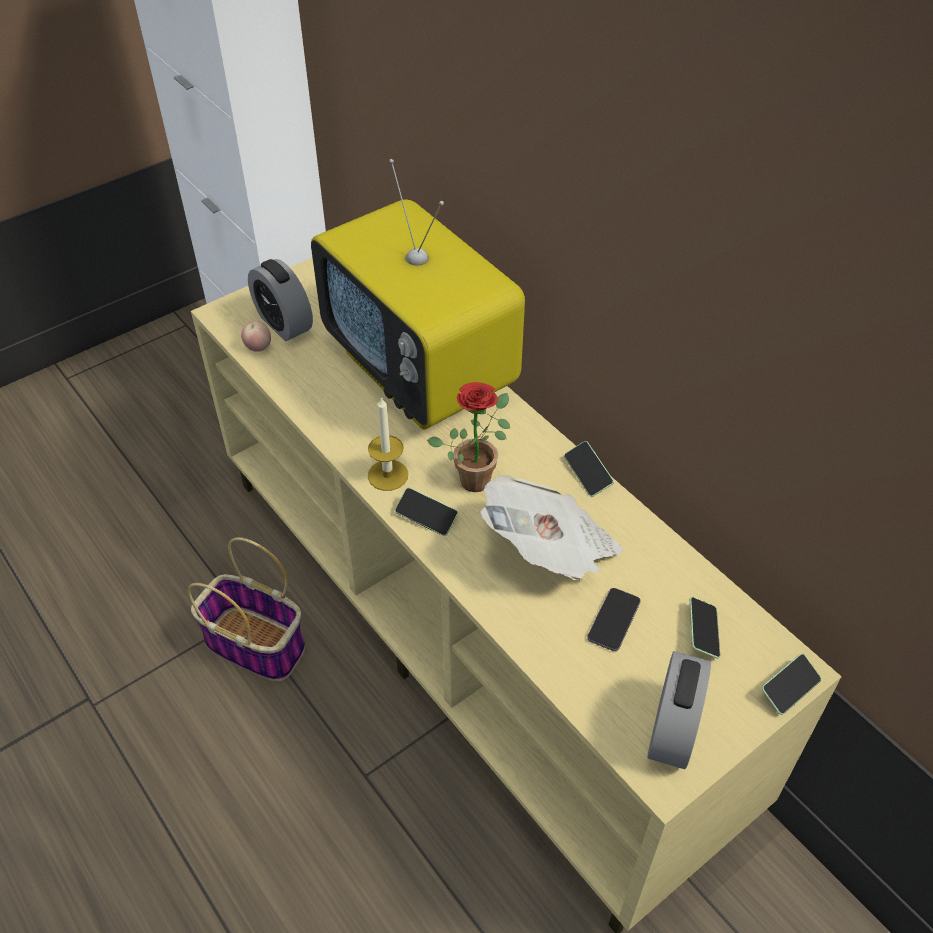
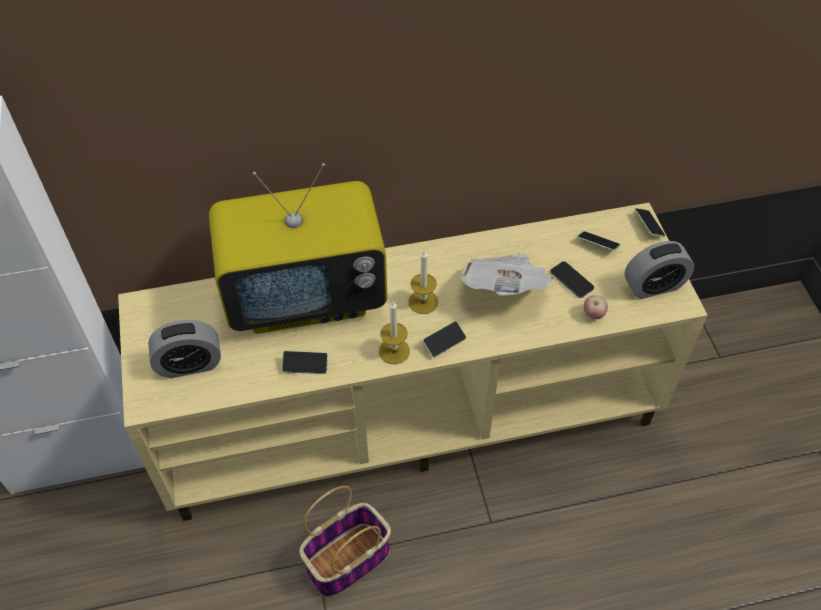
camera: 65 degrees left, 5 degrees up
apple [241,321,271,352] -> apple moved to [584,295,608,319]
potted plant [427,382,510,492] -> candle [408,250,438,314]
phone [564,441,614,497] -> phone moved to [282,351,328,374]
alarm clock [647,651,711,769] -> alarm clock turned 120 degrees clockwise [624,241,694,299]

